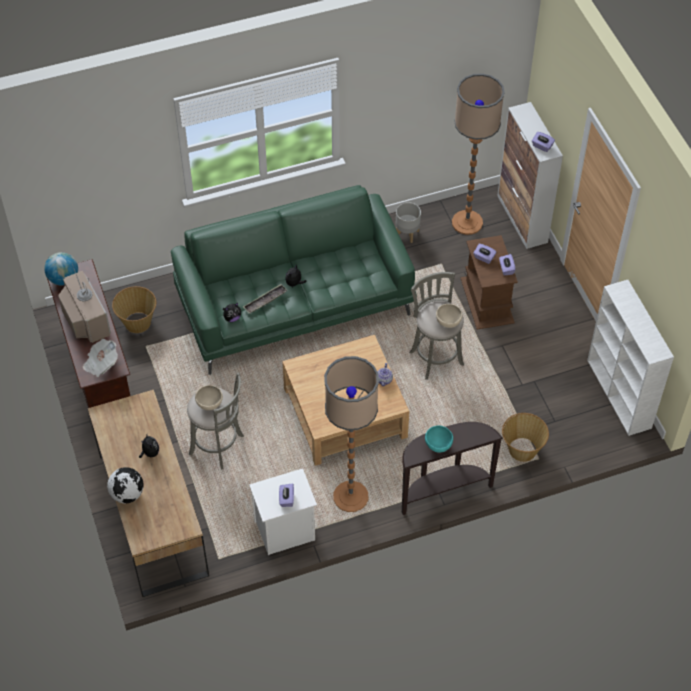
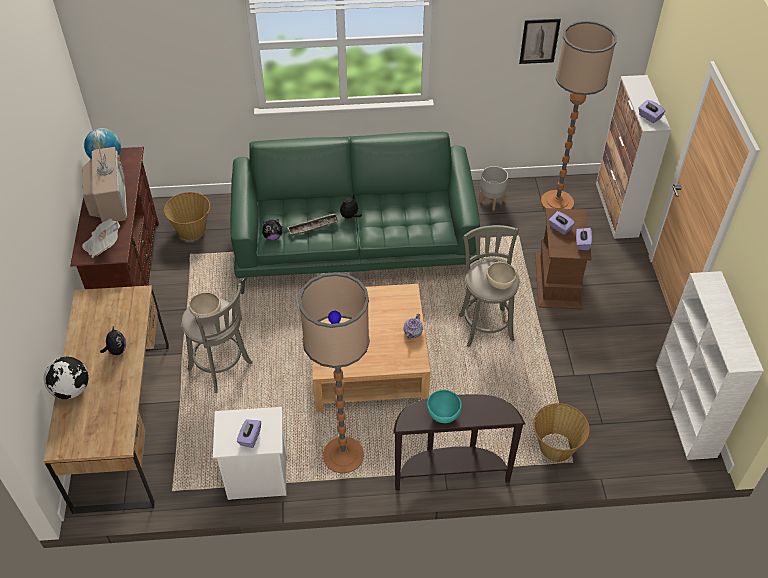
camera: 15 degrees right, 5 degrees down
none -> picture [519,19,561,64]

